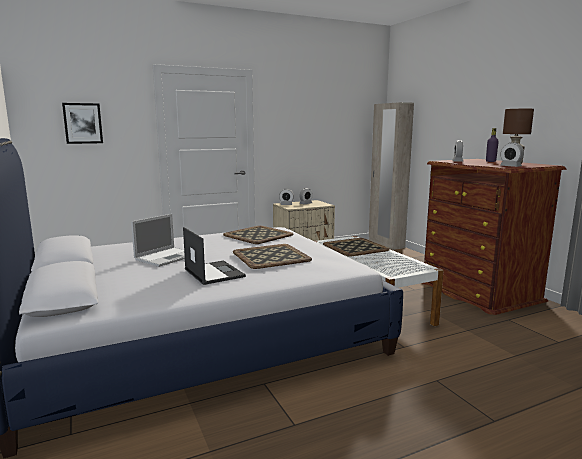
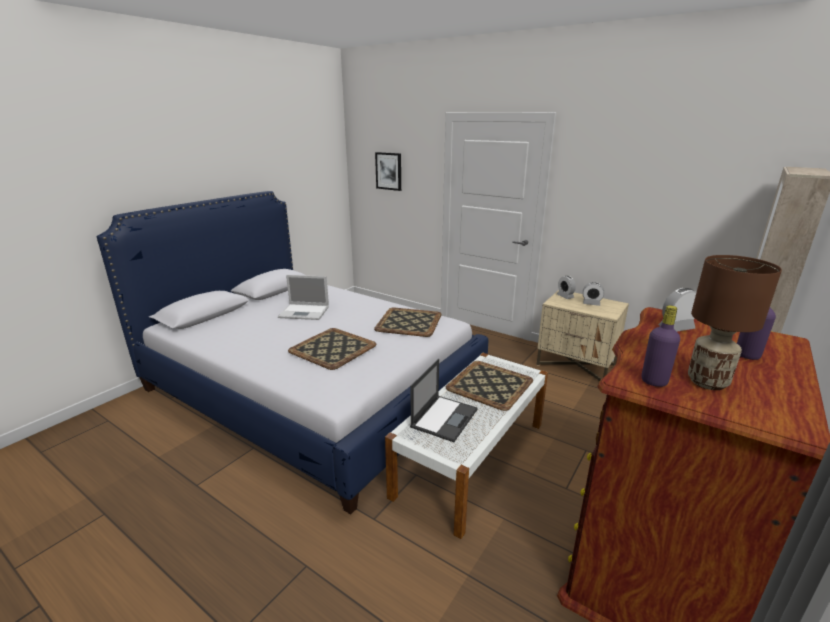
camera: 60 degrees right, 10 degrees up
laptop [183,227,246,285] -> laptop moved to [410,359,478,442]
alarm clock [500,142,524,167] -> purple bottle [641,305,680,387]

